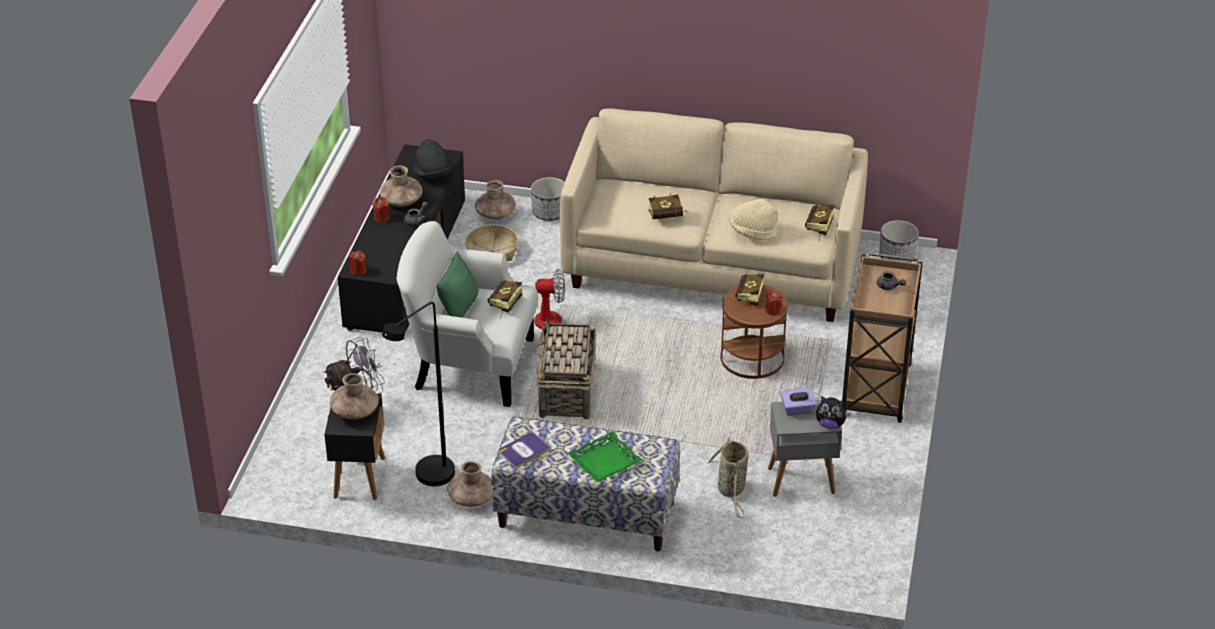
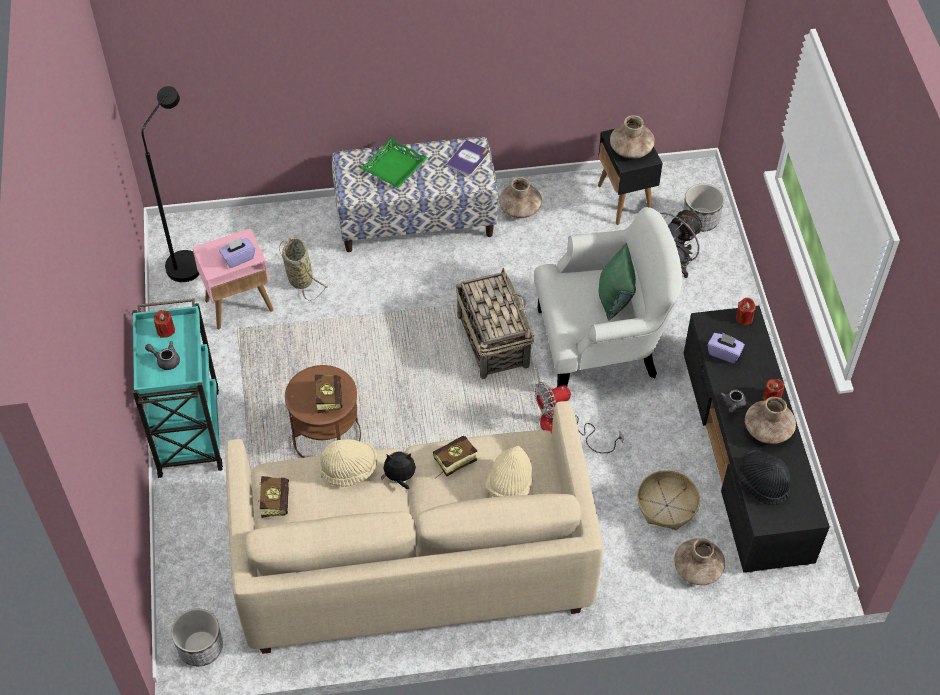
camera: 160 degrees right, 15 degrees up
black floor lamp [382,302,455,486] -> black floor lamp moved to [141,86,200,282]
book [488,281,522,319] -> none
planter [531,177,565,221] -> planter moved to [683,184,724,232]
red candle [765,290,782,316] -> red candle moved to [153,310,175,338]
grey side table [768,400,842,497] -> pink side table [192,228,273,329]
plush toy [816,396,850,429] -> plush toy moved to [381,451,416,489]
brown cart [842,252,923,423] -> turquoise cart [132,298,223,478]
none -> beige hat [485,446,533,497]
none -> purple tissue box [707,333,745,363]

